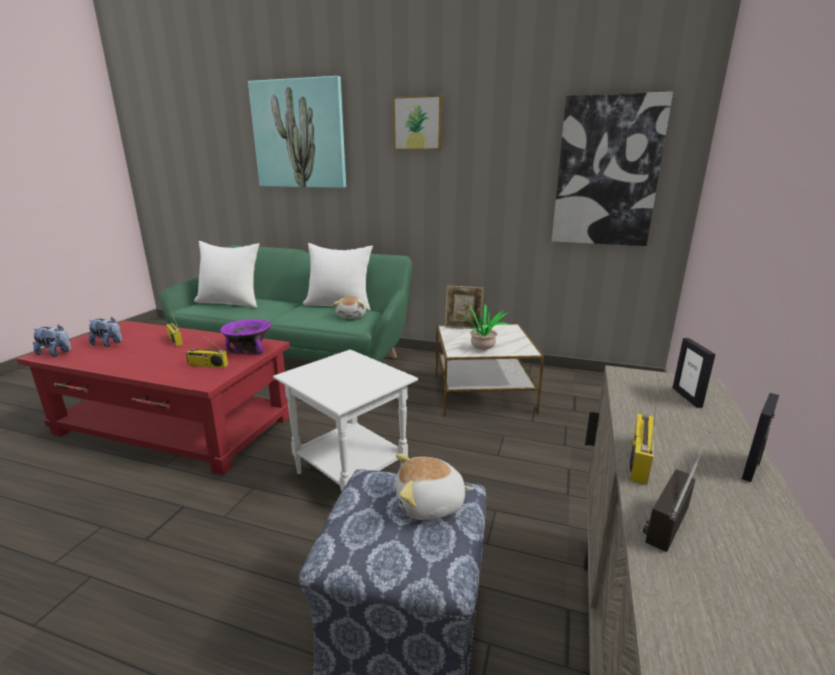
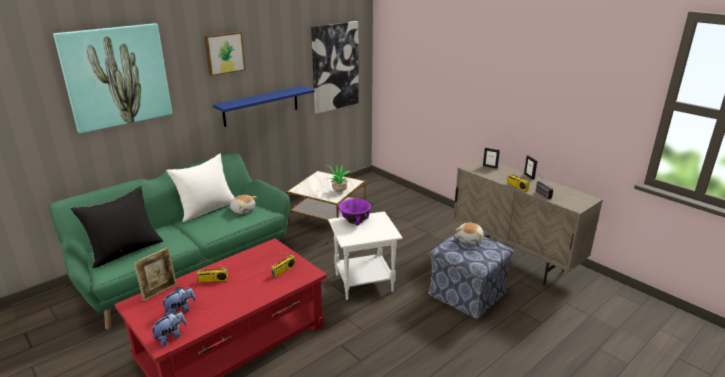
camera: 60 degrees left, 5 degrees up
white pillow [194,241,260,308] -> black pillow [71,186,163,268]
purple bowl [220,319,271,354] -> purple bowl moved to [338,199,371,225]
picture frame [445,285,484,329] -> picture frame moved to [134,247,177,301]
none -> blue shelf [213,86,315,127]

